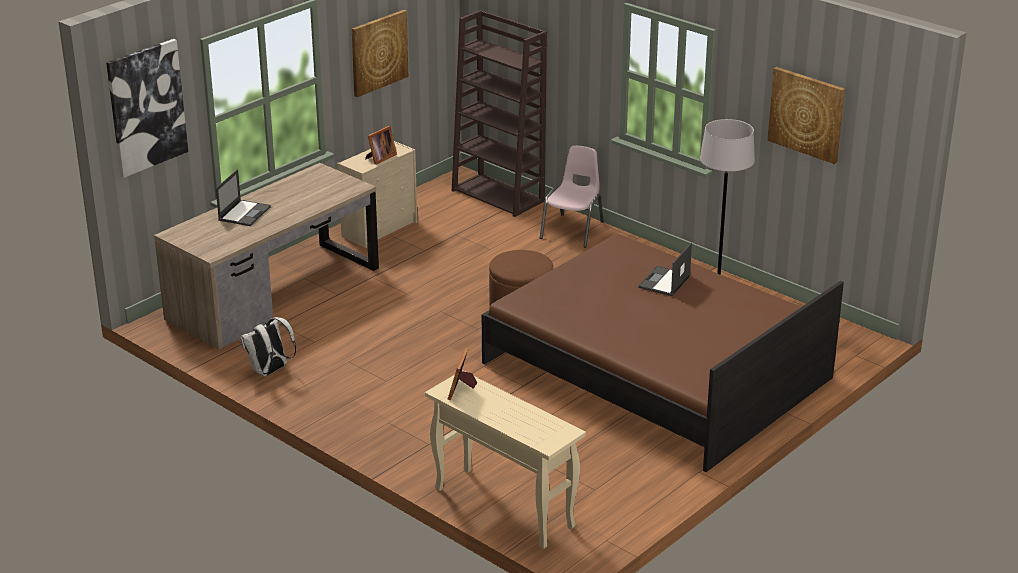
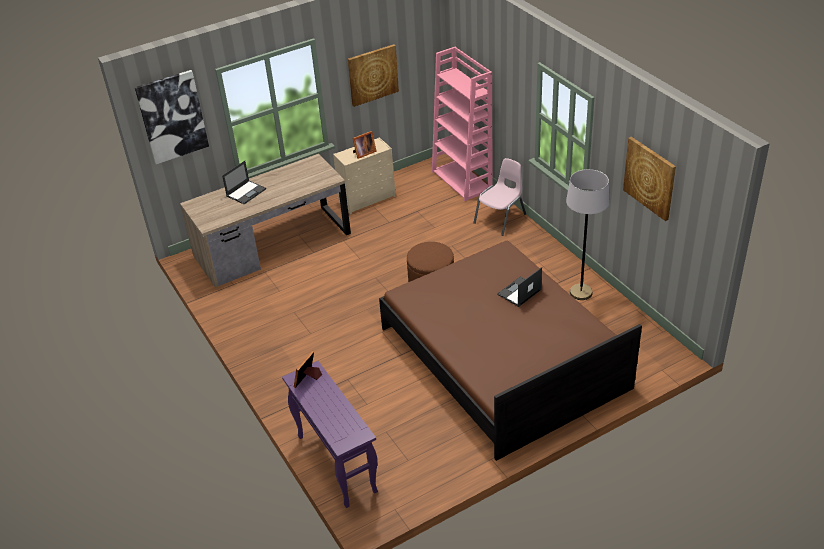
camera: 20 degrees right, 10 degrees up
white backpack [240,317,296,377] -> none
beige console table [425,370,586,549] -> purple console table [282,361,378,508]
brown bookcase [452,10,547,217] -> pink bookcase [432,47,493,201]

